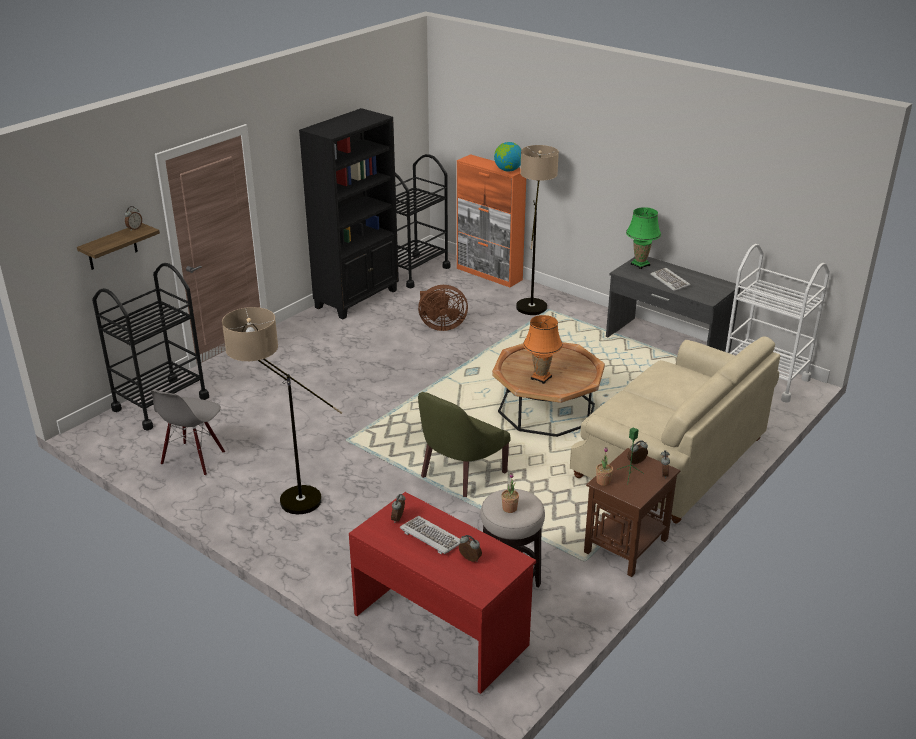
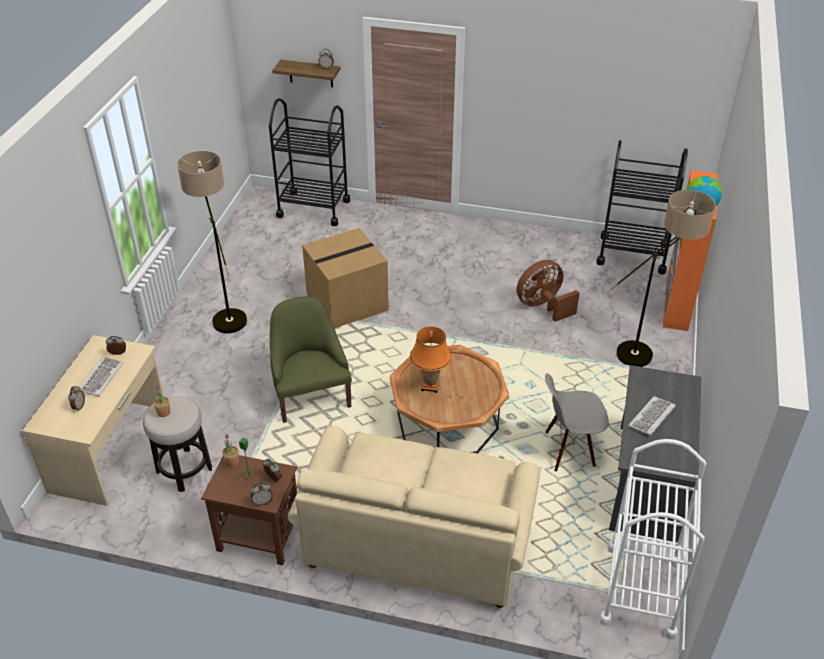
camera: 65 degrees right, 10 degrees up
grey chair [151,390,225,476] -> grey chair moved to [545,373,609,471]
black bookcase [299,108,399,319] -> none
red desk [349,492,536,694] -> beige desk [22,335,164,506]
brown fan [418,285,468,331] -> brown fan turned 90 degrees clockwise [517,260,579,322]
green armchair [418,392,511,497] -> green armchair turned 60 degrees clockwise [270,296,352,423]
green table lamp [626,207,661,269] -> none
none -> cardboard box [302,228,389,328]

